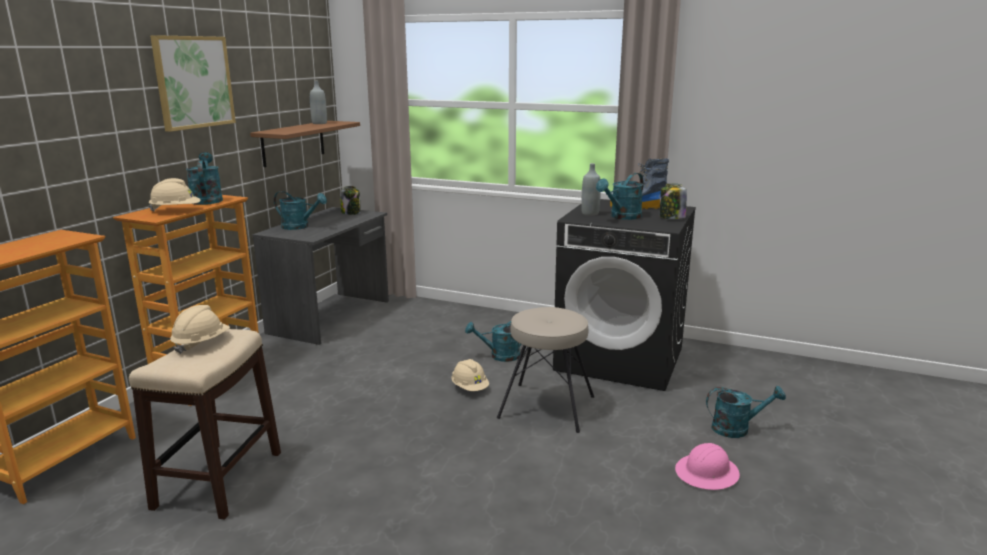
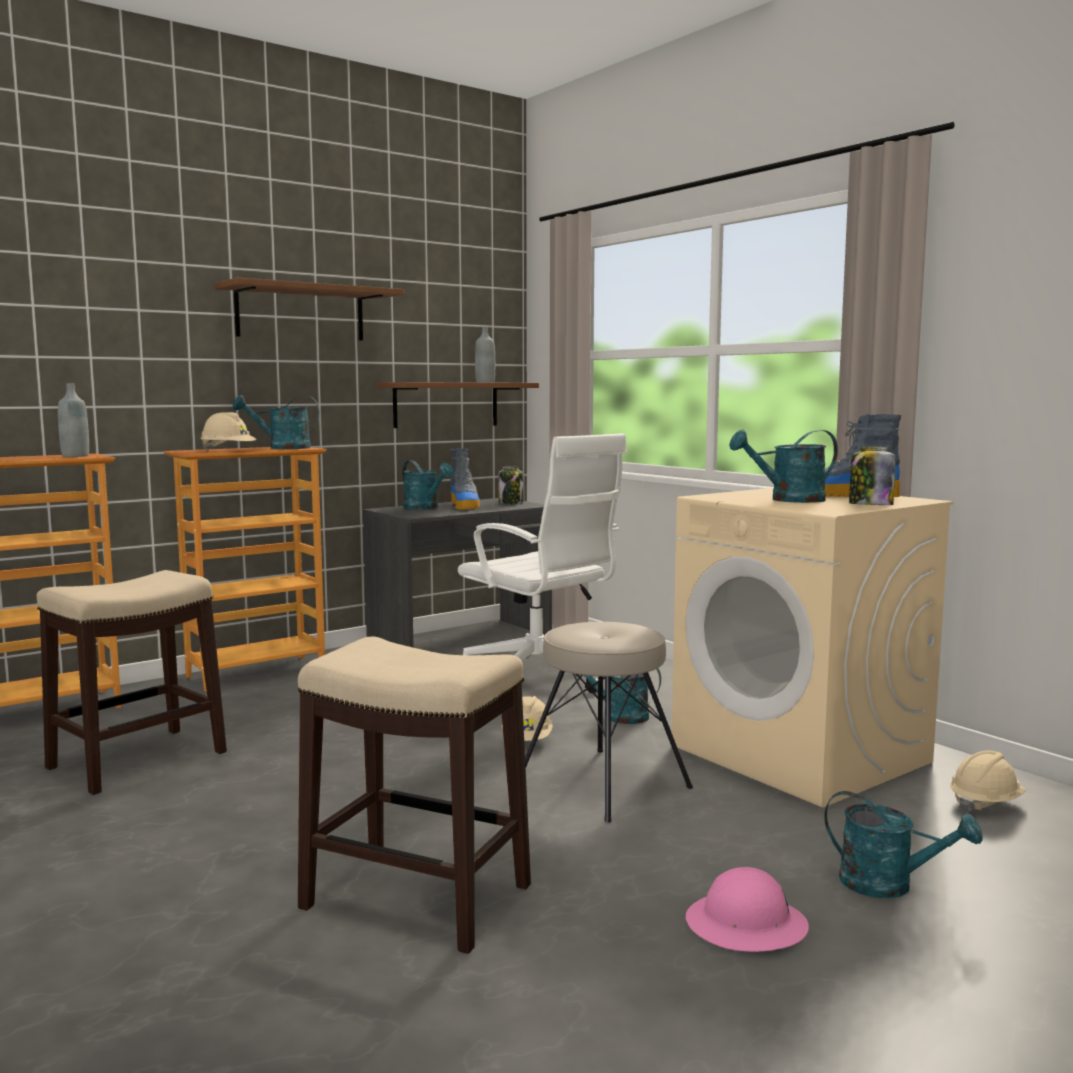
camera: 30 degrees right, 10 degrees down
picture [150,35,236,132] -> brown shelf [214,278,404,341]
beige hard hat [170,305,230,354] -> beige hard hat moved to [950,751,1026,813]
turquoise watering can [186,152,223,205] -> turquoise watering can turned 105 degrees counterclockwise [233,395,320,449]
black washing machine [553,199,696,391] -> beige washing machine [672,488,954,808]
grey bottle [581,163,601,216] -> grey bottle moved to [58,383,89,457]
none -> stool [298,637,531,954]
none -> boot [450,448,480,510]
none -> white office chair [458,433,627,693]

